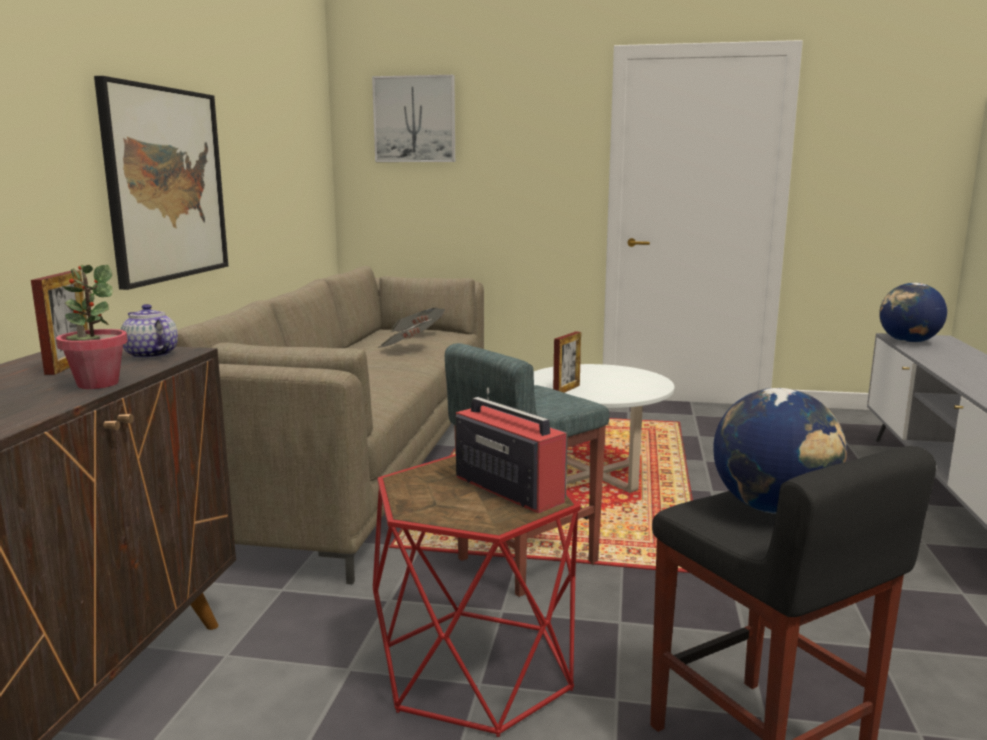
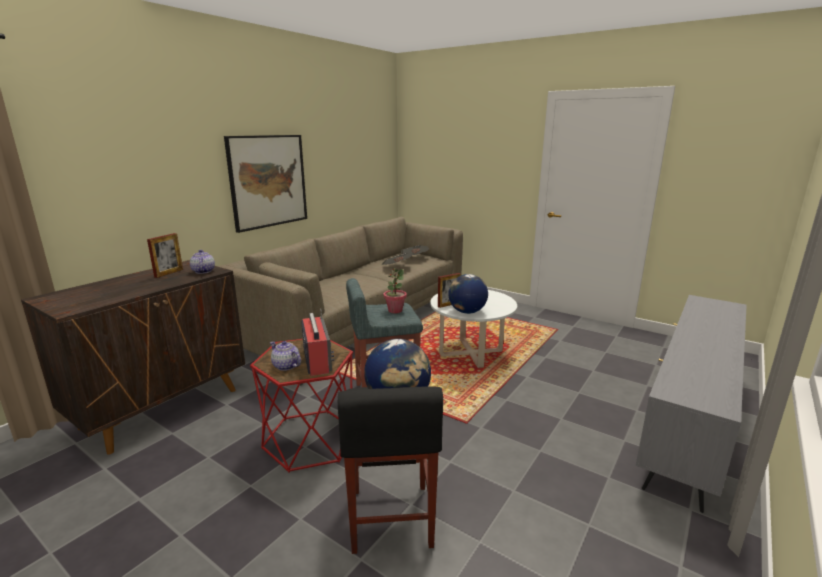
camera: 25 degrees right, 5 degrees up
potted plant [56,265,128,389] -> potted plant moved to [384,268,407,313]
picture [372,75,455,162] -> none
globe [879,283,947,343] -> globe moved to [448,274,488,314]
none -> teapot [270,341,301,371]

